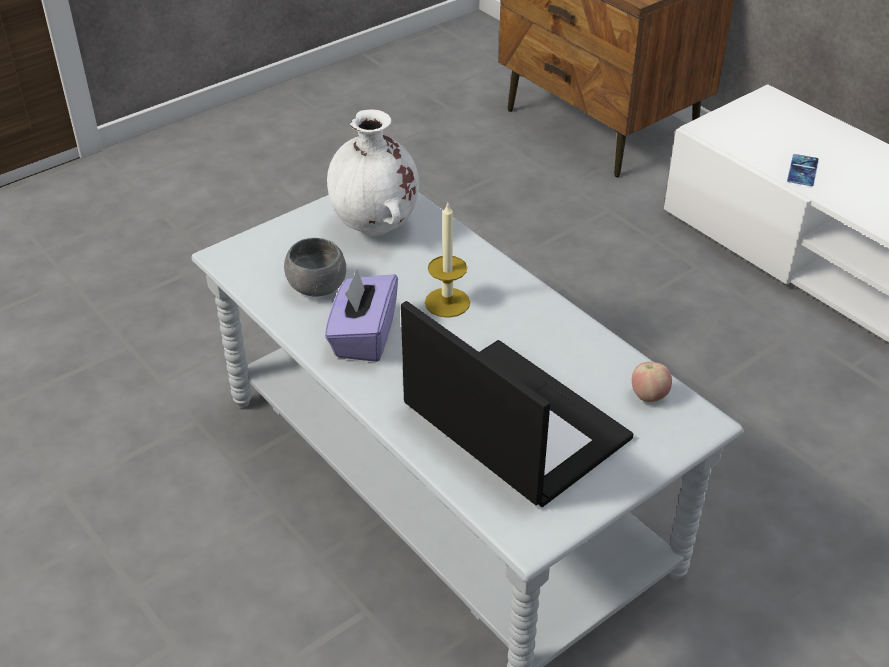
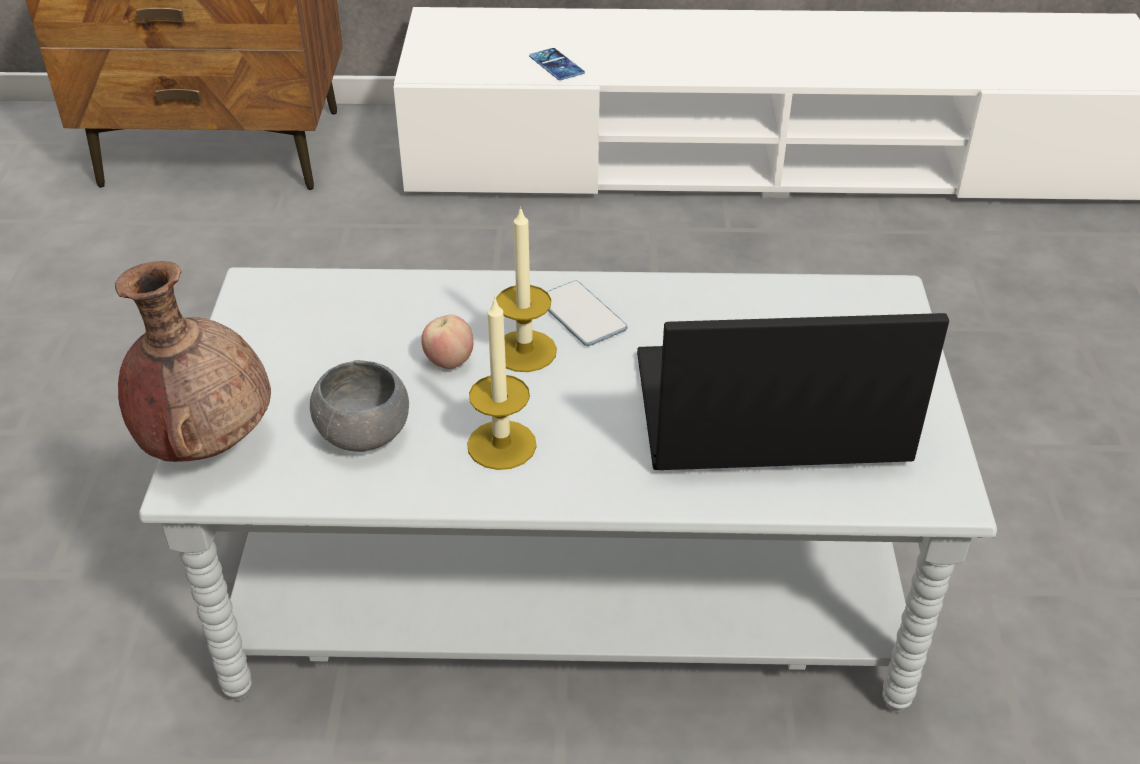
camera: 50 degrees left, 0 degrees up
purple tissue box [325,269,398,362] -> candle [467,296,537,470]
white vase [327,109,419,236] -> none
apple [632,362,672,402] -> apple moved to [421,315,473,369]
none -> brown vase [115,261,271,462]
none -> phone [547,281,628,346]

